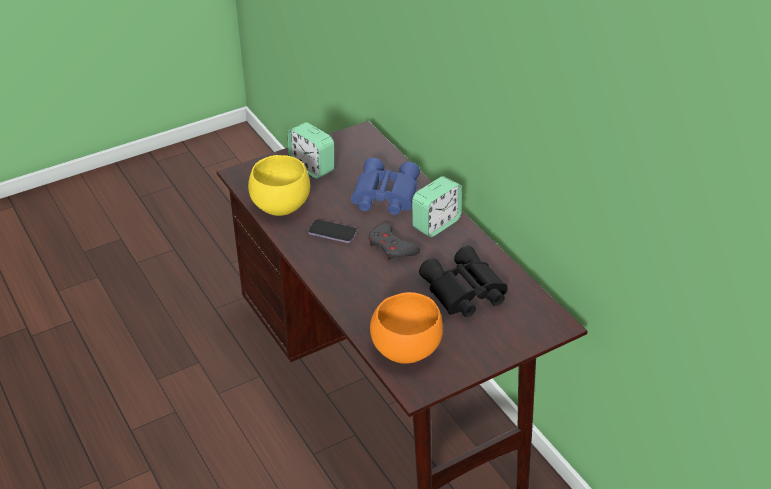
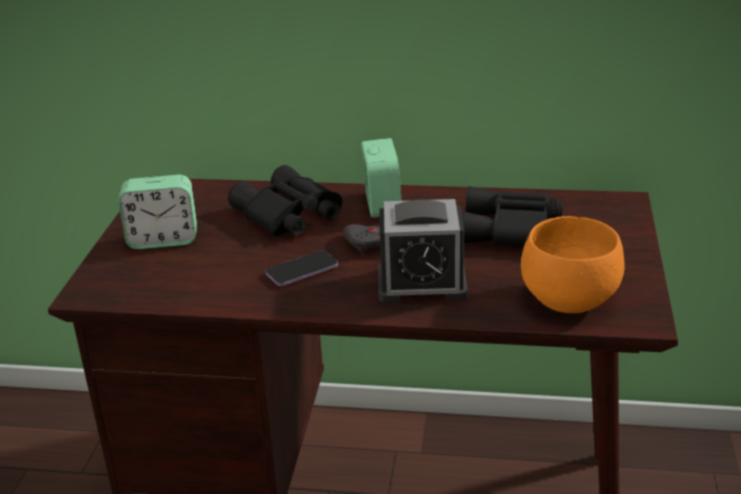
camera: 50 degrees left, 10 degrees down
yellow bowl [248,155,310,216] -> none
blue binoculars [351,158,420,215] -> black binoculars [228,165,342,236]
none -> alarm clock [378,199,468,302]

